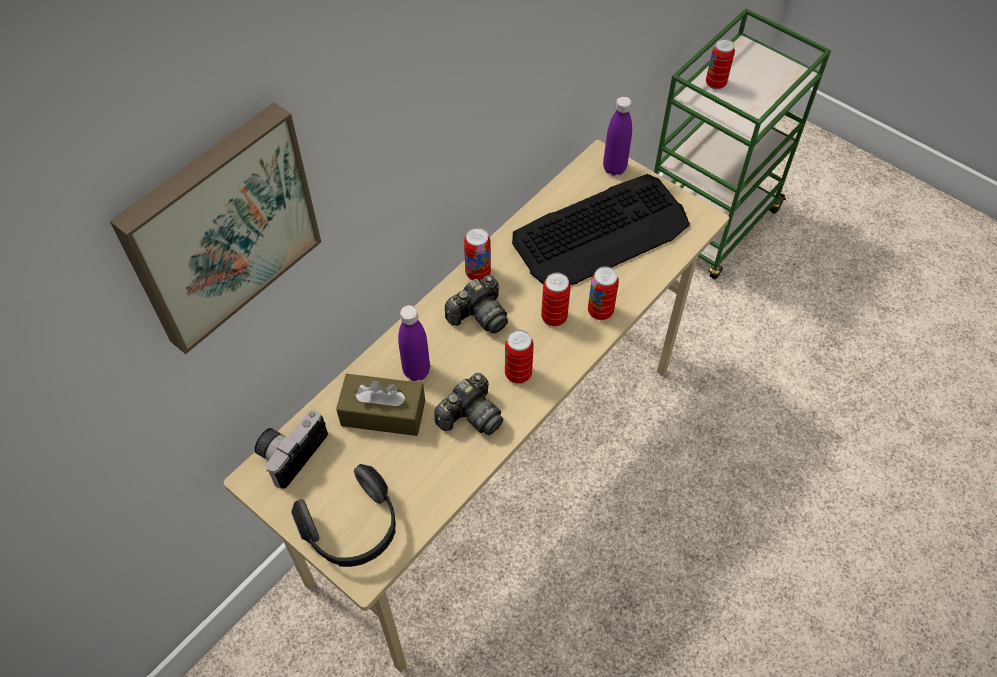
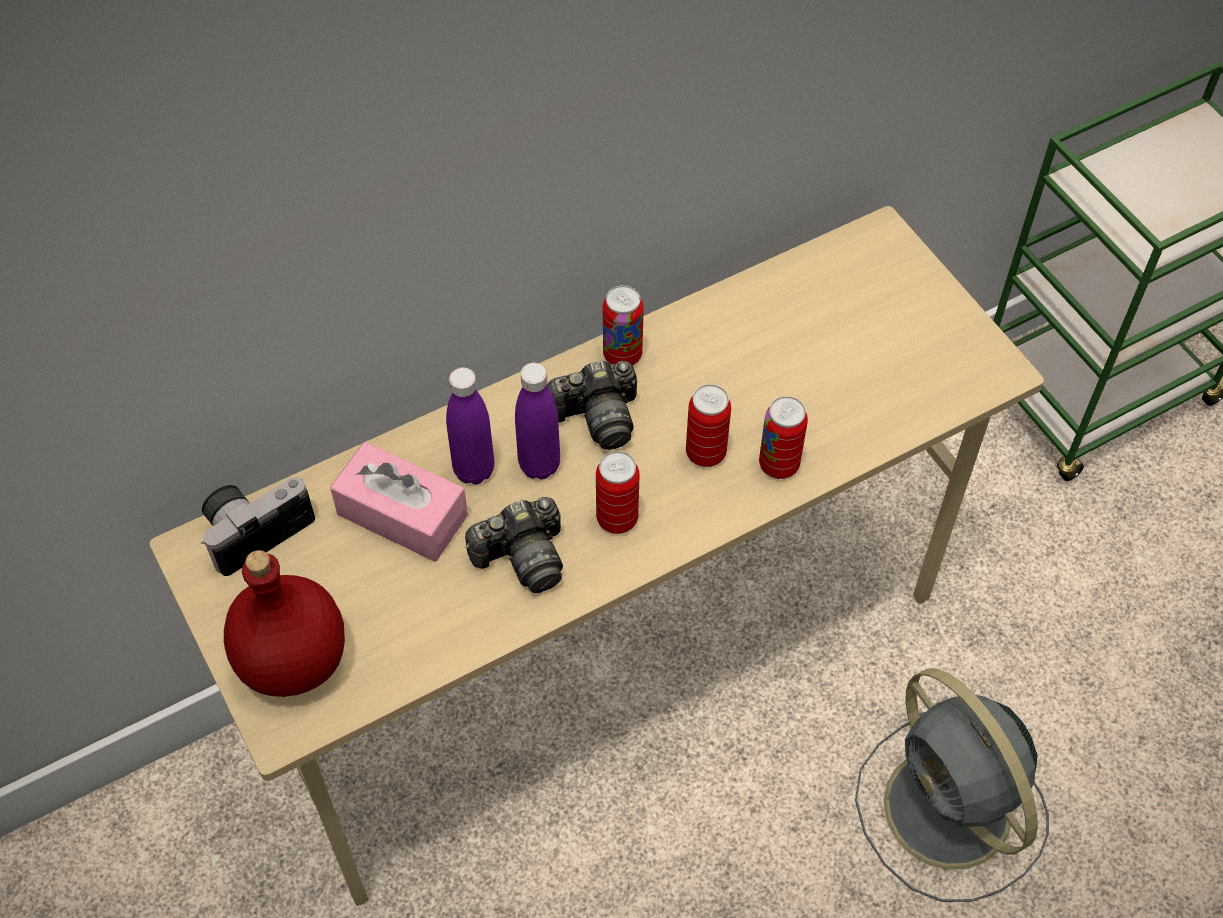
camera: 20 degrees right, 0 degrees up
picture [110,102,321,354] -> none
headphones [291,464,396,567] -> red bottle [224,550,345,697]
brown tissue box [336,374,425,436] -> pink tissue box [330,442,468,562]
keyboard [512,174,690,285] -> none
purple bottle [603,96,632,176] -> purple bottle moved to [515,363,560,480]
can [706,39,735,89] -> none
none -> grey fan [855,668,1049,902]

